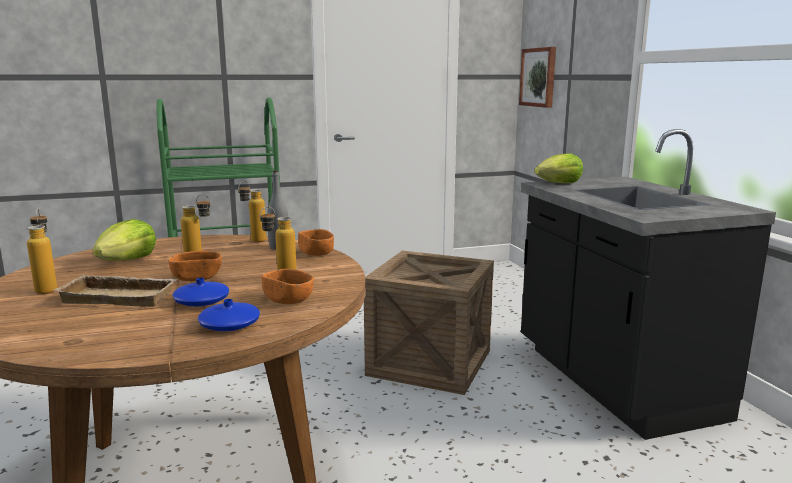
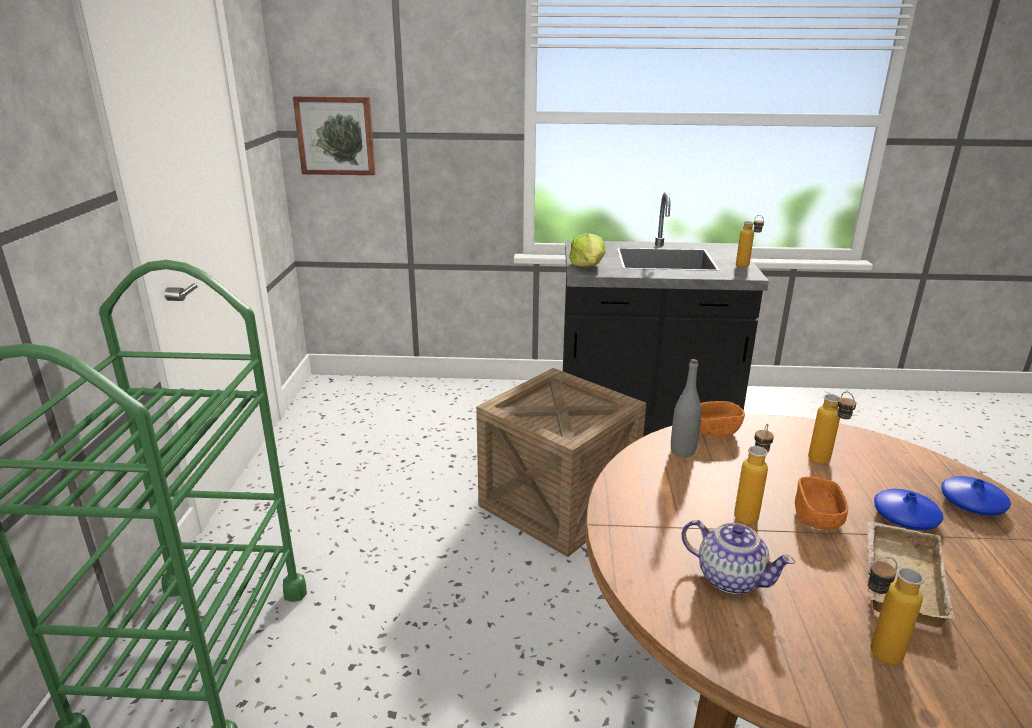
camera: 70 degrees left, 10 degrees up
lettuce [92,219,156,261] -> teapot [681,520,795,594]
bottle [238,181,267,242] -> bottle moved to [736,215,764,267]
orange bowl [262,269,314,304] -> none

